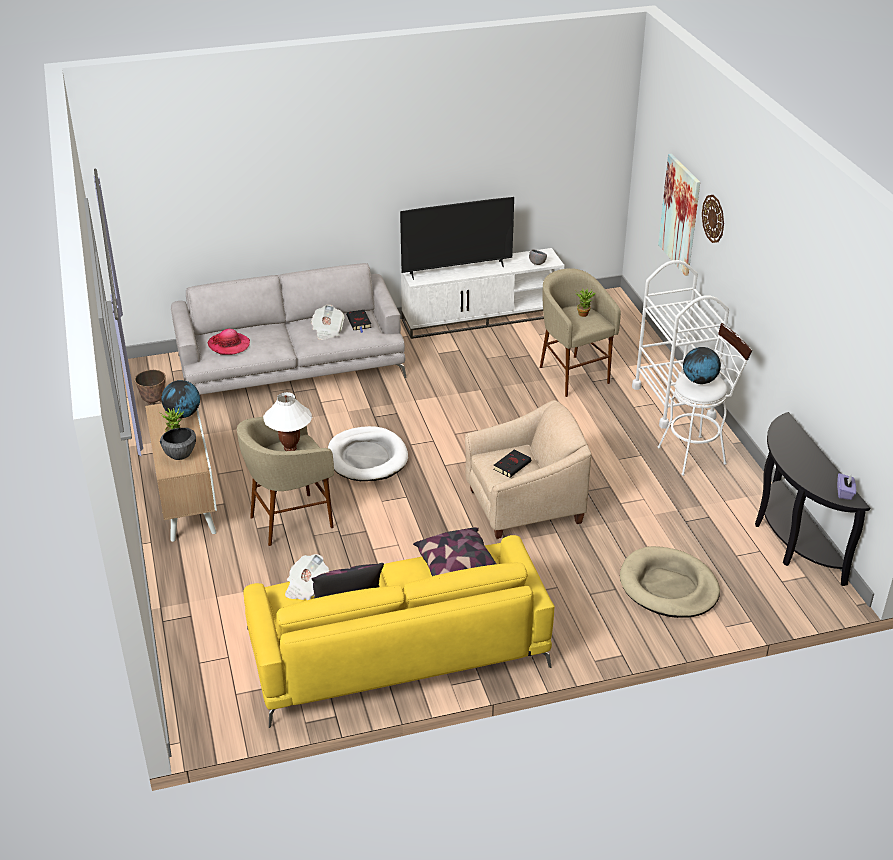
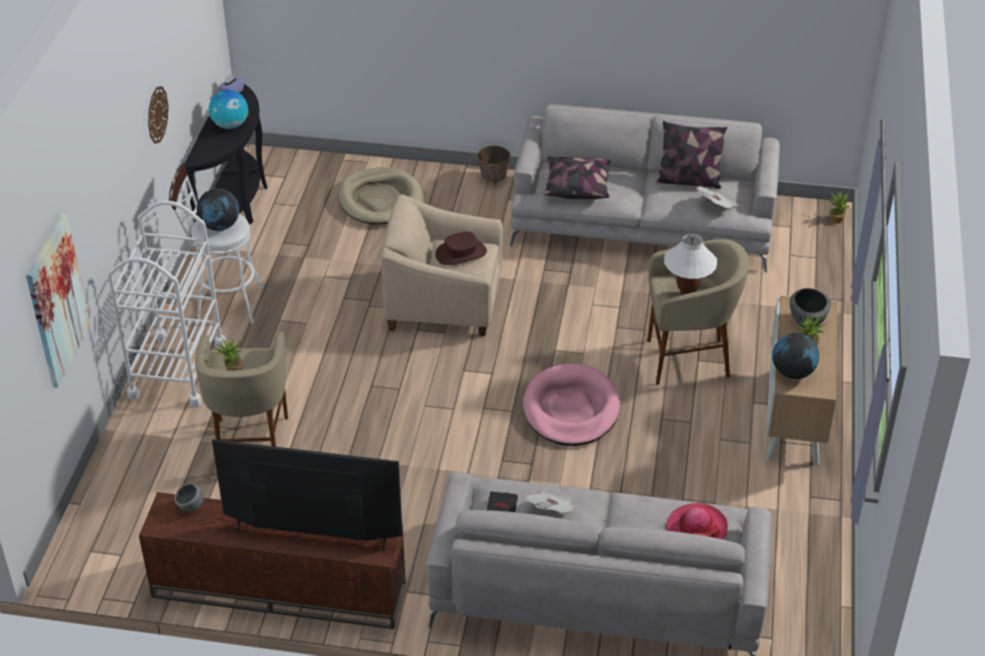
camera: 155 degrees left, 5 degrees up
planter [135,370,166,405] -> planter moved to [477,145,511,185]
yellow sofa [243,535,555,728] -> grey sofa [510,104,780,272]
white dog bed [328,426,408,481] -> pink dog bed [523,364,620,446]
white tv stand [401,248,564,339] -> brown tv stand [139,492,406,629]
black book [494,450,531,478] -> brown hat [435,232,487,265]
wall clock [702,195,724,243] -> wall clock moved to [148,86,168,144]
none -> globe [209,90,248,129]
none -> potted plant [828,192,851,223]

